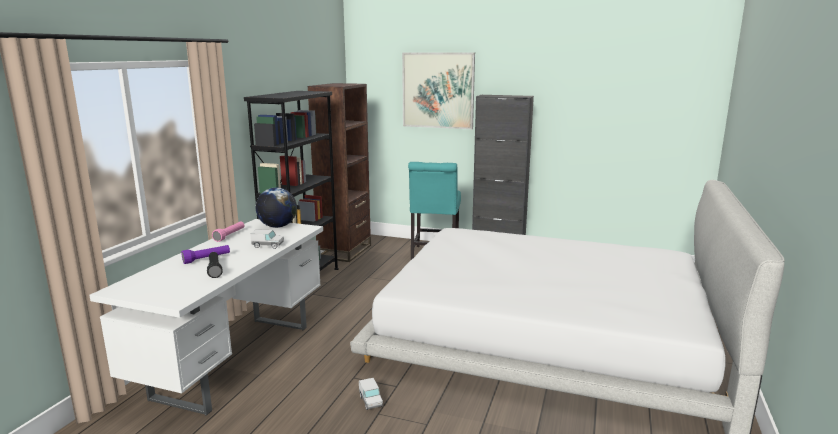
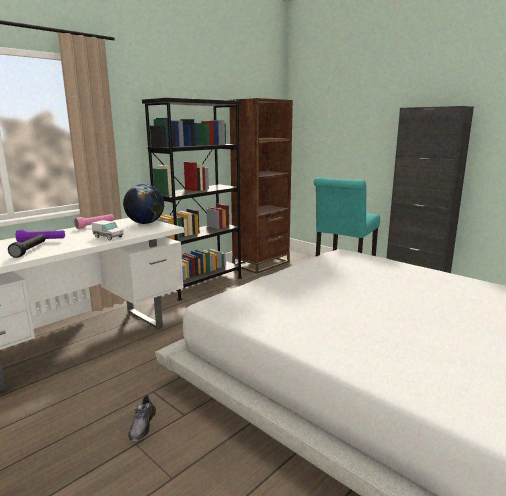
camera: 25 degrees right, 0 degrees up
toy truck [359,378,383,410] -> grey shoe [128,394,156,441]
picture [402,53,475,129] -> none

